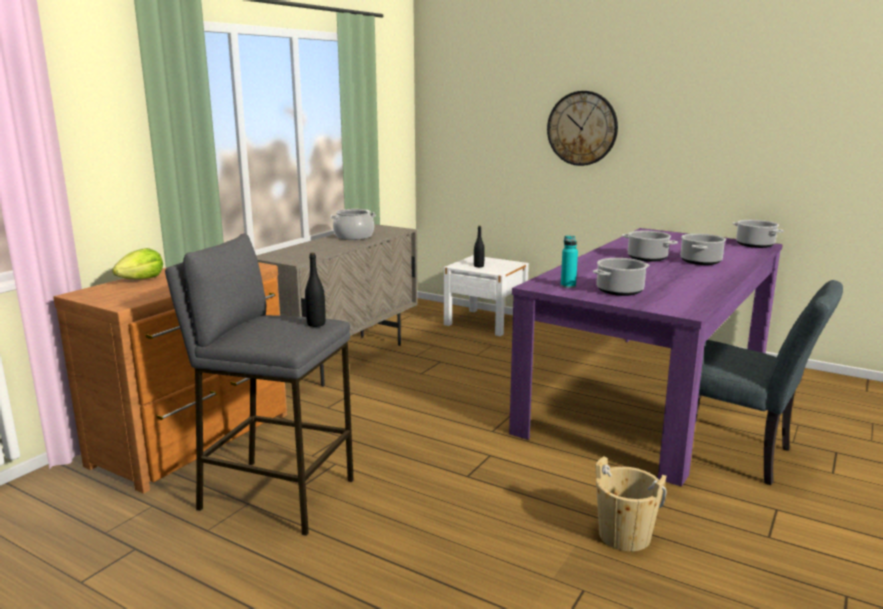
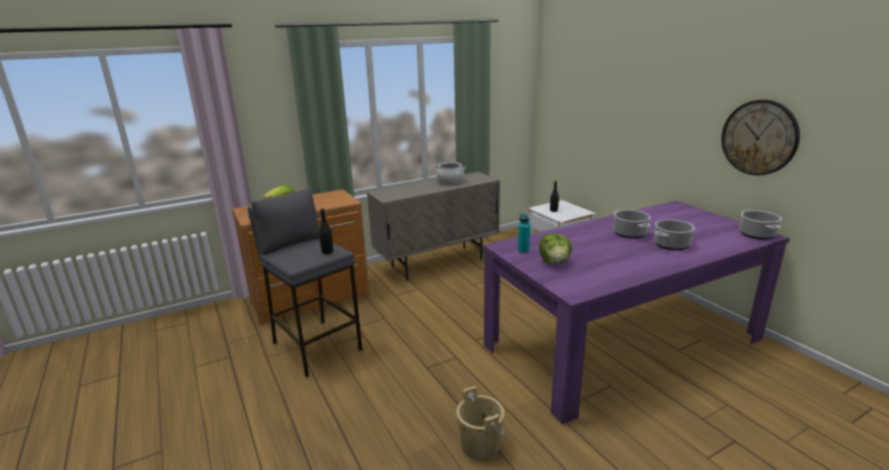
camera: 30 degrees right, 5 degrees up
wall clock [547,91,618,166] -> wall clock moved to [721,100,800,176]
cooking pot [593,258,649,296] -> lettuce [539,233,572,264]
grey chair [695,280,843,485] -> none

